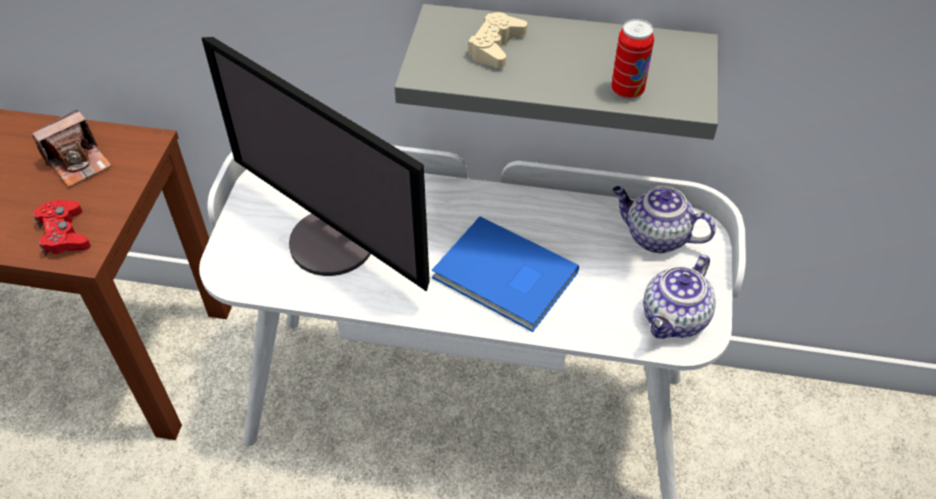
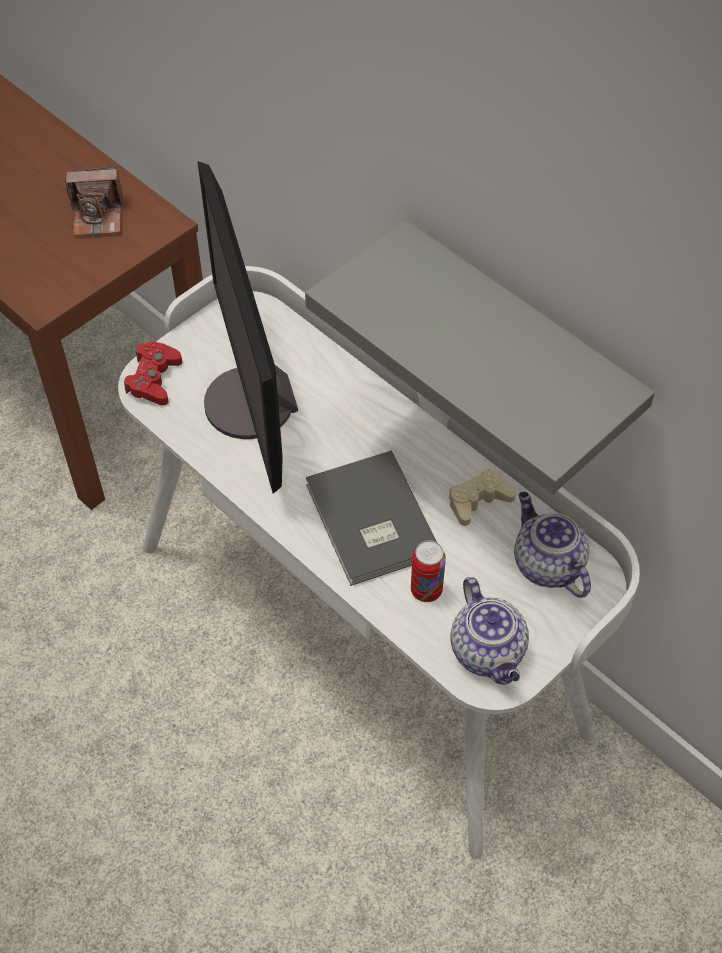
camera: 35 degrees right, 5 degrees up
red game controller [33,200,91,257] -> red game controller moved to [124,342,182,405]
blue book [432,216,579,332] -> grey book [306,450,437,586]
beige game controller [467,12,527,68] -> beige game controller moved to [449,468,516,526]
can [611,19,654,99] -> can moved to [411,540,446,602]
teapot [643,254,716,339] -> teapot turned 90 degrees counterclockwise [450,577,529,685]

